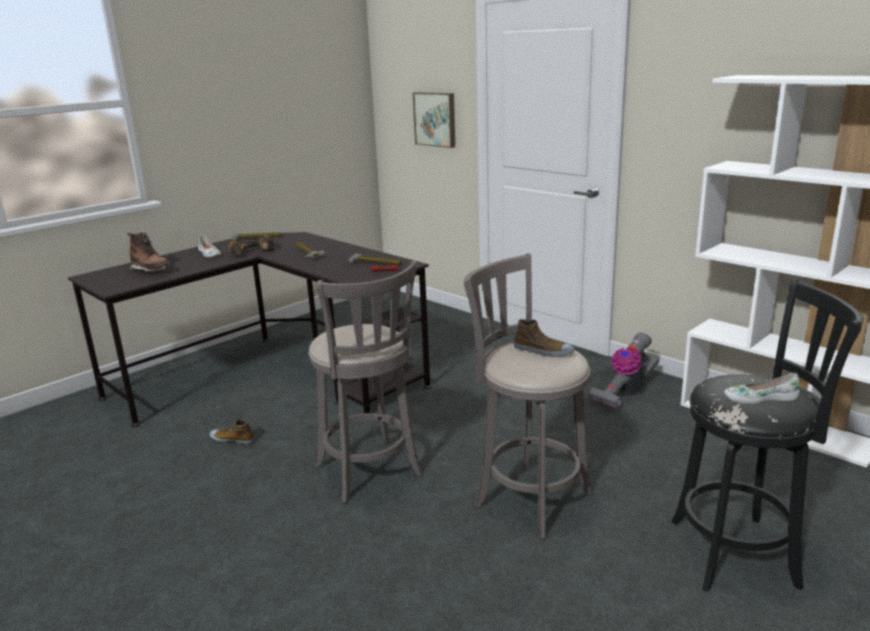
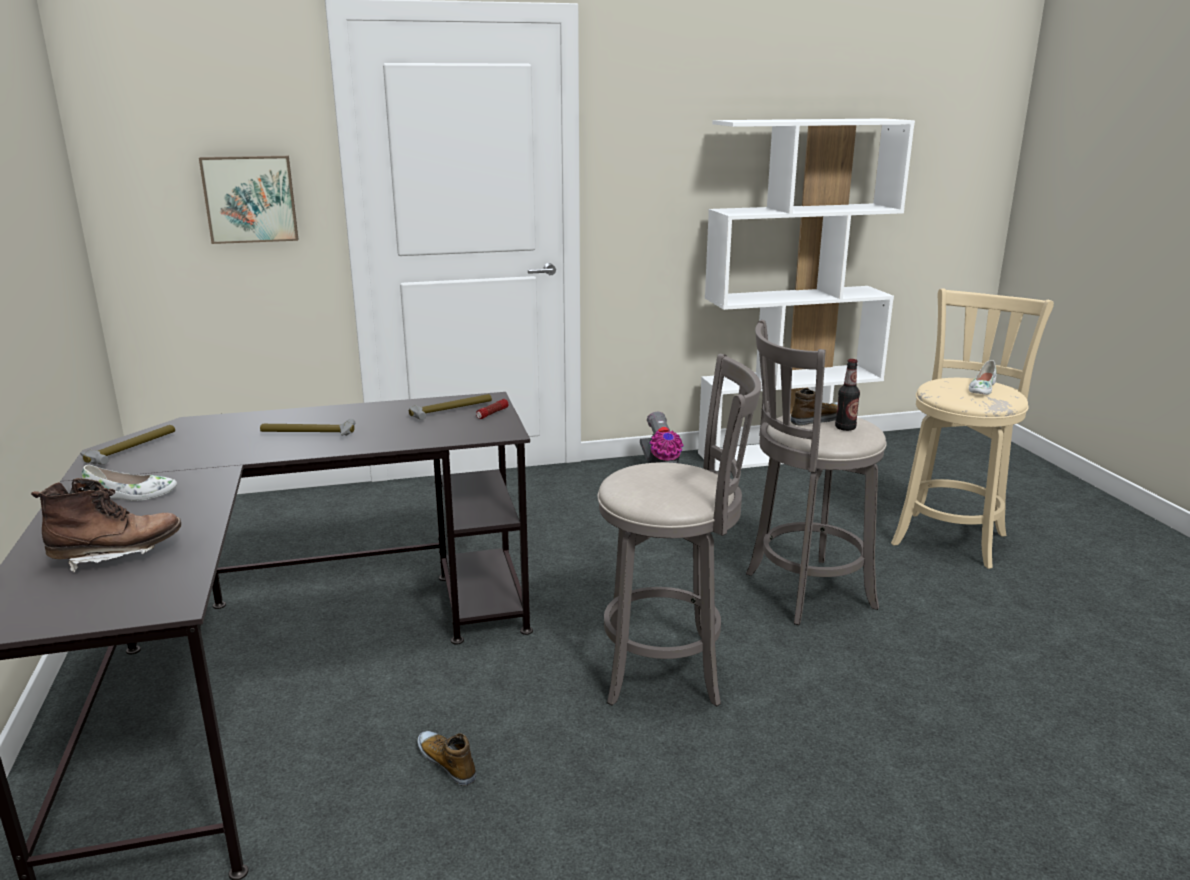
camera: 60 degrees left, 0 degrees up
shoe [209,418,255,445] -> shoe turned 90 degrees clockwise [417,731,476,786]
power drill [228,234,274,256] -> none
black stool [671,279,863,592] -> beige stool [891,288,1054,569]
none -> bottle [835,359,860,431]

